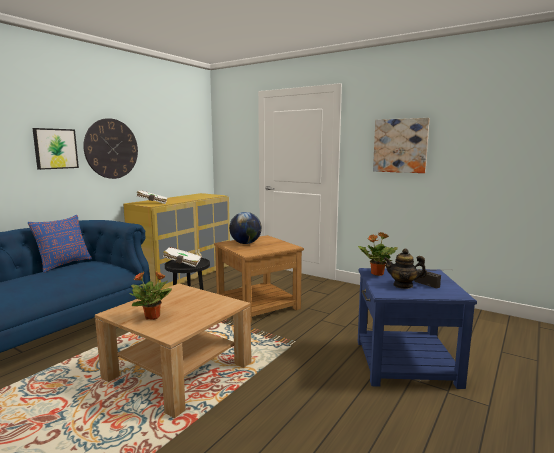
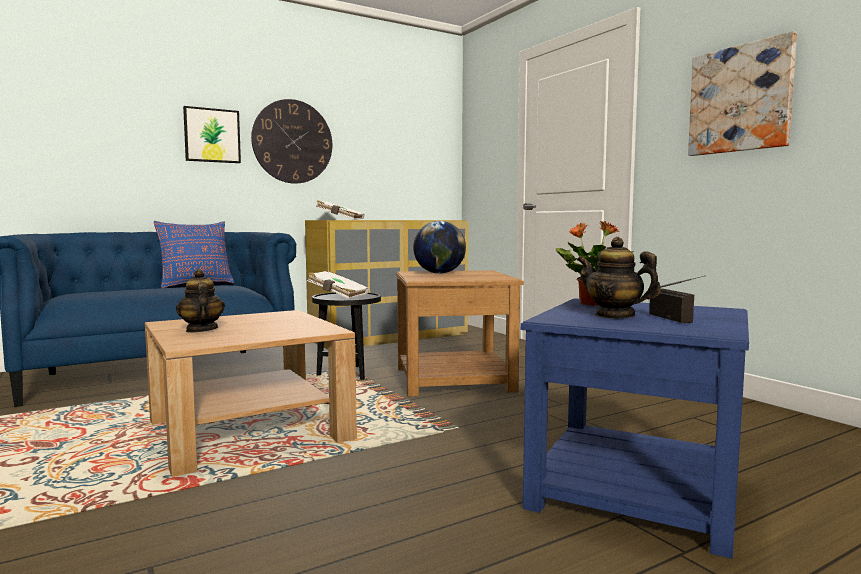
camera: 25 degrees right, 5 degrees down
potted plant [129,271,172,320] -> teapot [176,269,225,332]

